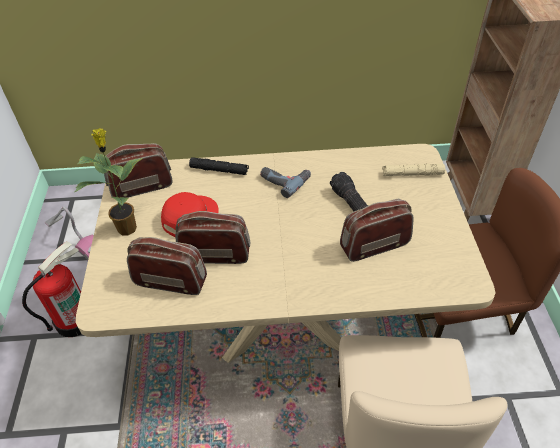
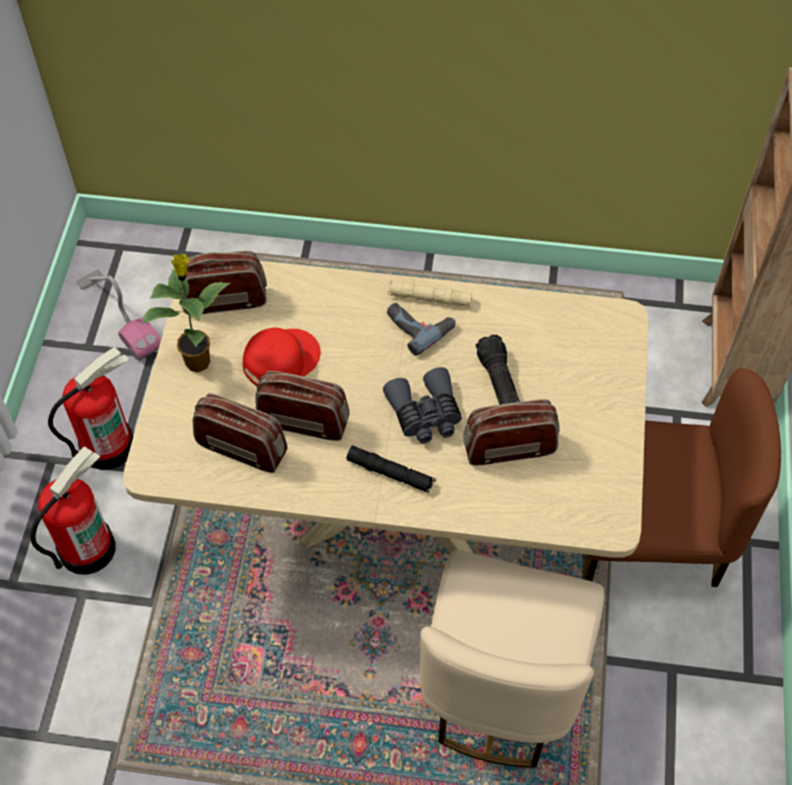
camera: 10 degrees right, 10 degrees up
black flashlight [189,157,249,175] -> black flashlight moved to [346,445,435,493]
beige flashlight [382,163,445,176] -> beige flashlight moved to [388,281,472,307]
none -> fire extinguisher [31,446,115,575]
none -> grey binoculars [383,367,462,443]

